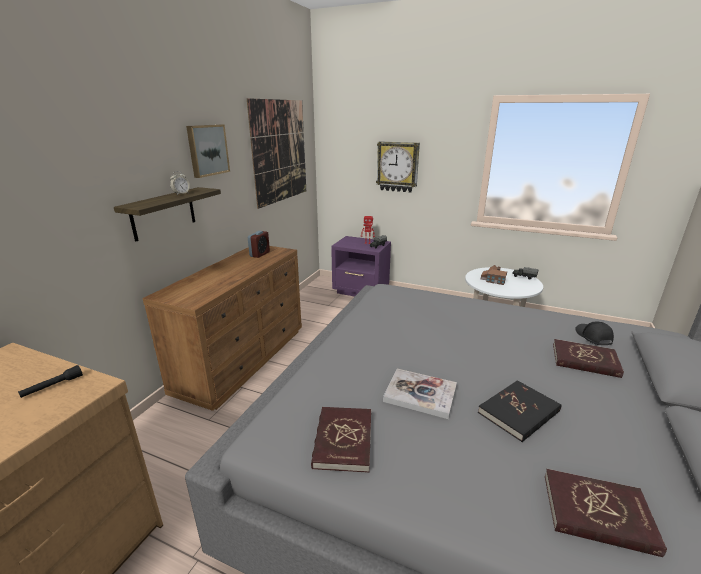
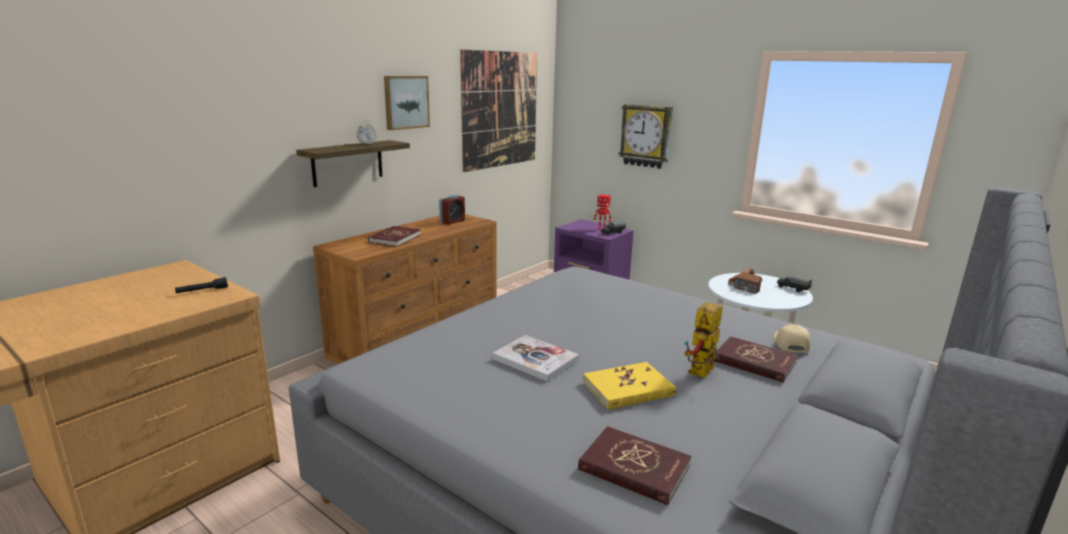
camera: 15 degrees right, 5 degrees down
red book [311,407,371,473] -> red book moved to [368,226,421,247]
black book [478,380,561,442] -> yellow book [583,362,676,410]
black cap [575,322,614,345] -> beige cap [773,324,811,353]
none -> toy robot [684,302,723,378]

